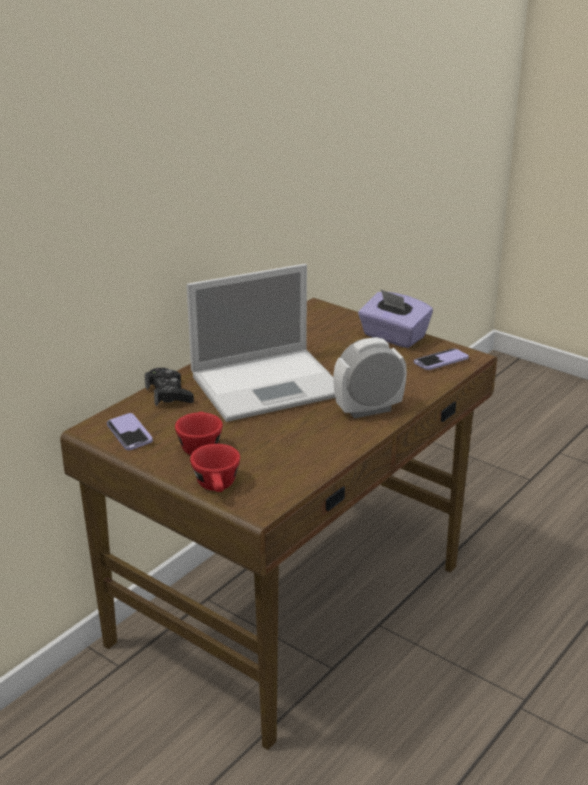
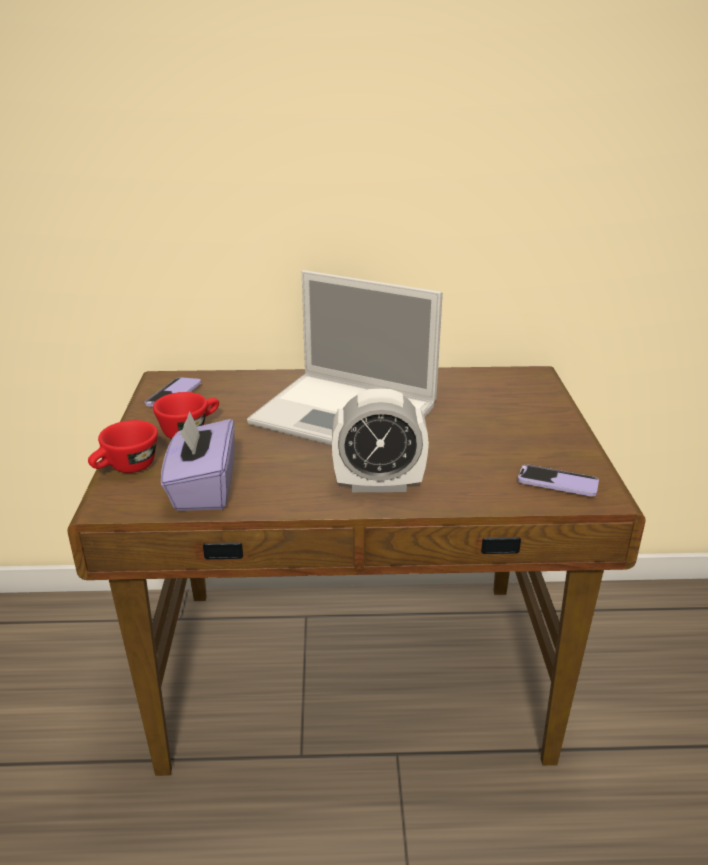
camera: 50 degrees right, 0 degrees up
black game controller [145,368,194,407] -> none
alarm clock [333,337,407,418] -> alarm clock turned 150 degrees clockwise [332,389,429,492]
purple tissue box [358,289,433,348] -> purple tissue box moved to [161,411,235,511]

